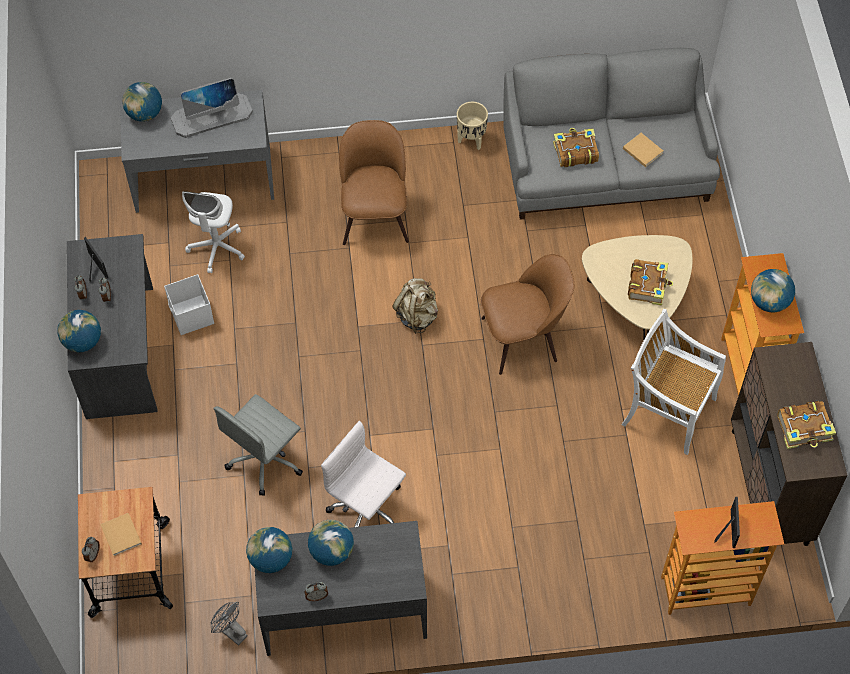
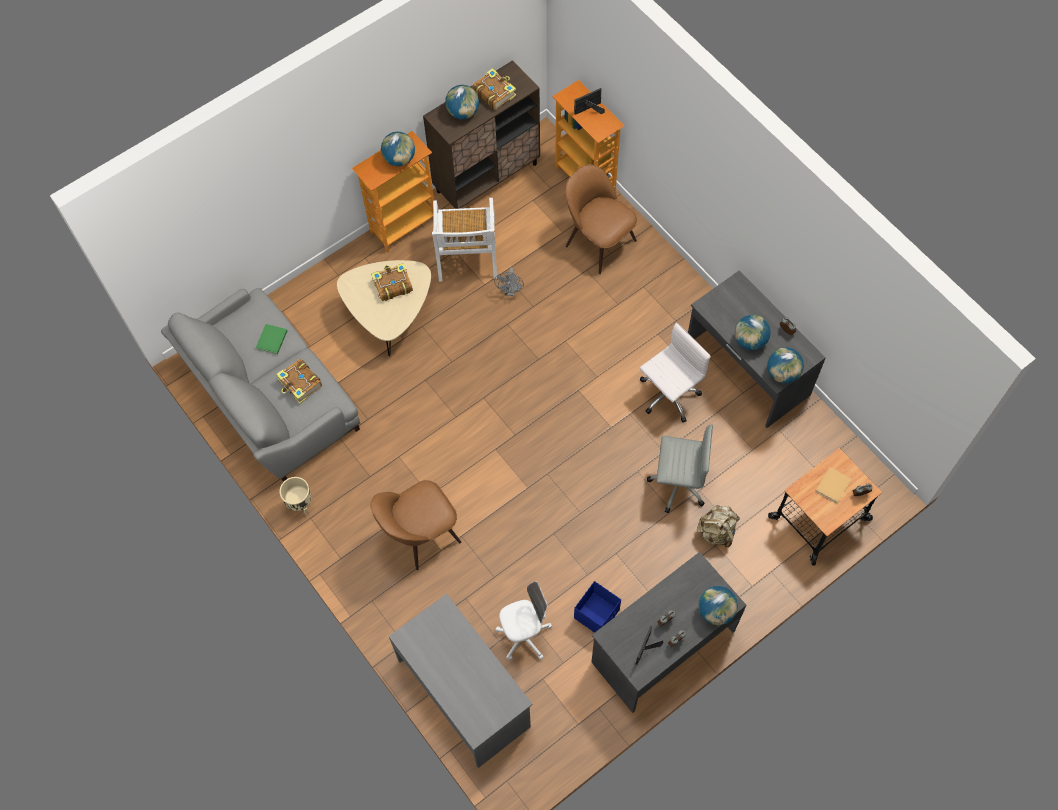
camera: 120 degrees left, 5 degrees up
globe [122,82,162,122] -> globe moved to [445,85,479,119]
white storage box [164,274,214,335] -> blue storage box [574,581,621,633]
monitor [171,78,253,138] -> none
grey fan [211,602,248,646] -> grey fan moved to [494,267,524,296]
white office chair [321,421,406,527] -> white office chair turned 135 degrees counterclockwise [640,323,711,423]
beige backpack [392,278,438,334] -> beige backpack moved to [697,505,740,547]
brown chair [481,254,574,375] -> brown chair moved to [566,164,637,274]
beige book [623,133,663,167] -> green book [256,324,287,354]

